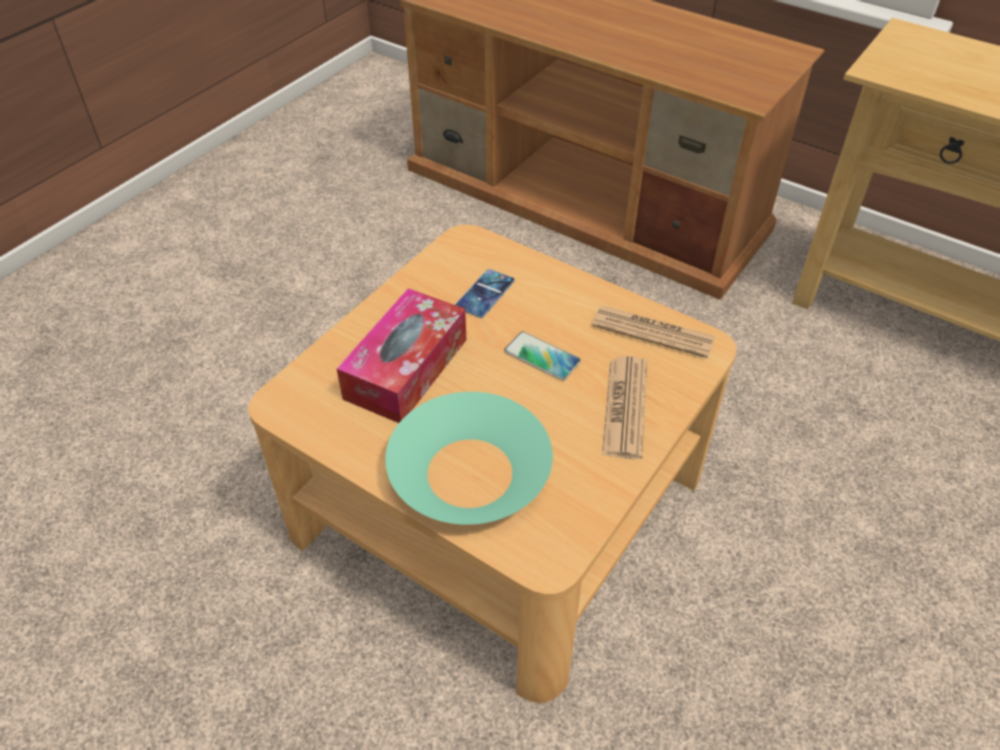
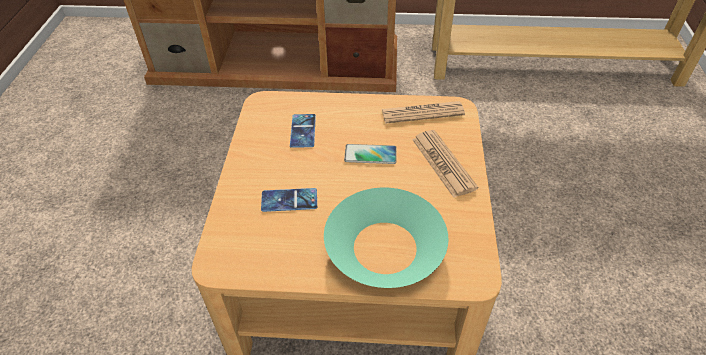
camera: 30 degrees left, 0 degrees up
tissue box [337,288,466,423] -> phone [261,188,317,212]

